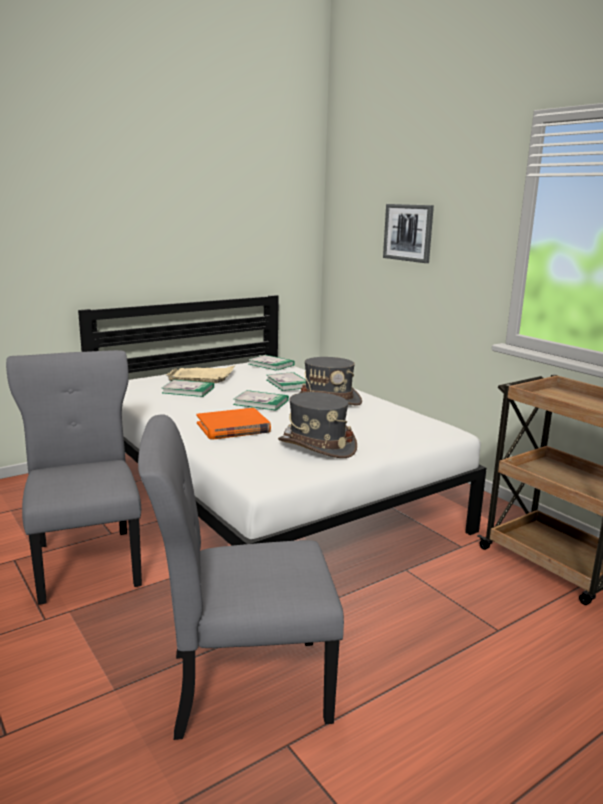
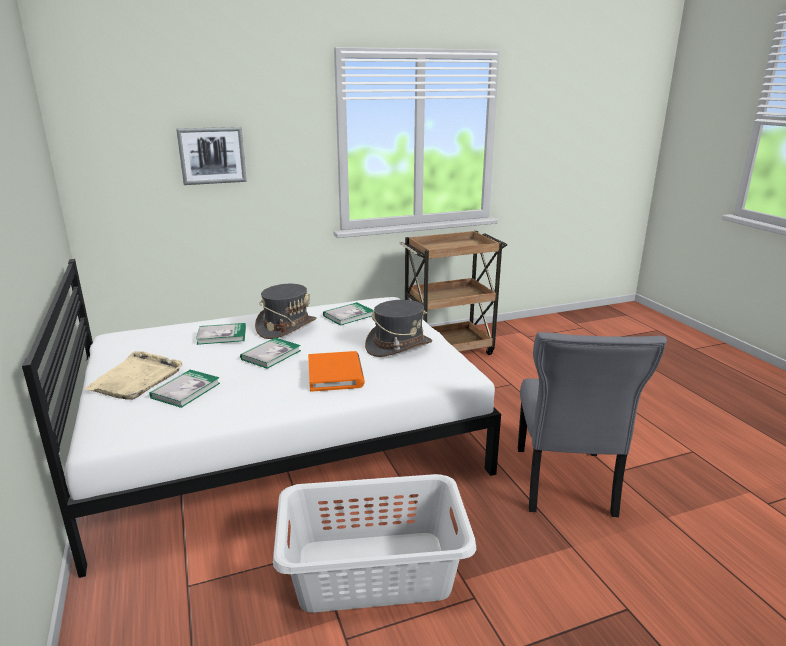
camera: 75 degrees left, 5 degrees up
grey chair [6,350,142,605] -> grey laundry basket [273,474,476,613]
book [248,355,295,371] -> book moved to [323,302,373,326]

